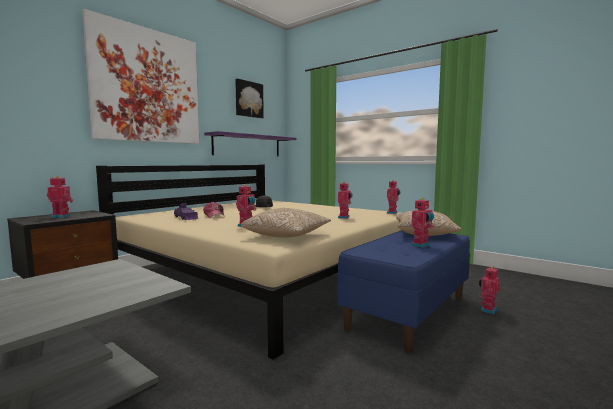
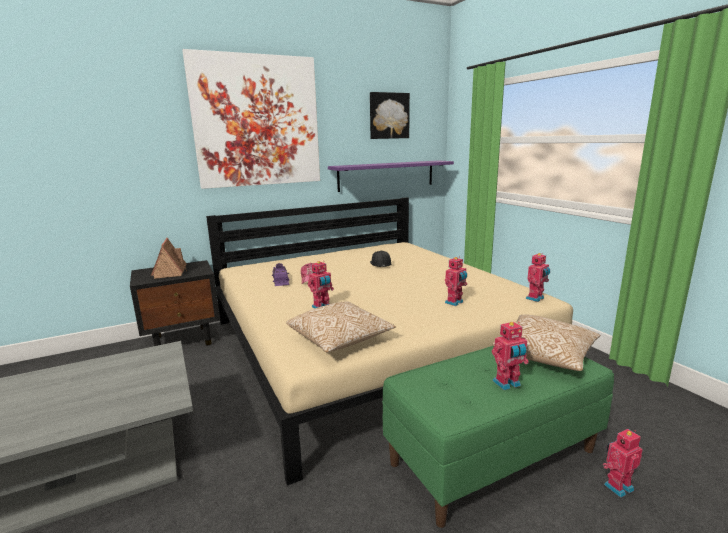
camera: 25 degrees right, 10 degrees up
toy robot [47,176,73,218] -> toy house [151,238,187,279]
blue bench [337,230,470,353] -> green bench [382,346,614,528]

